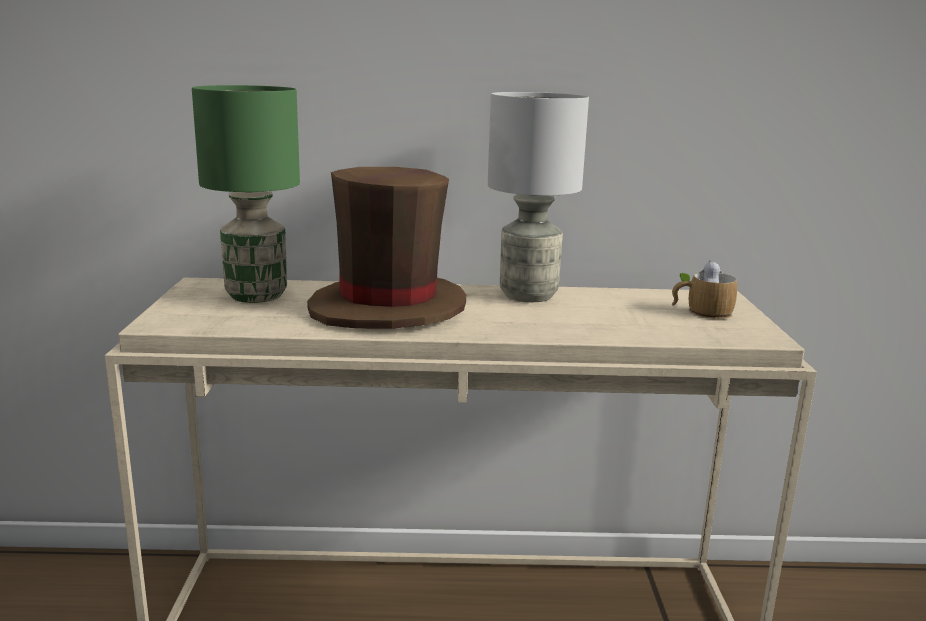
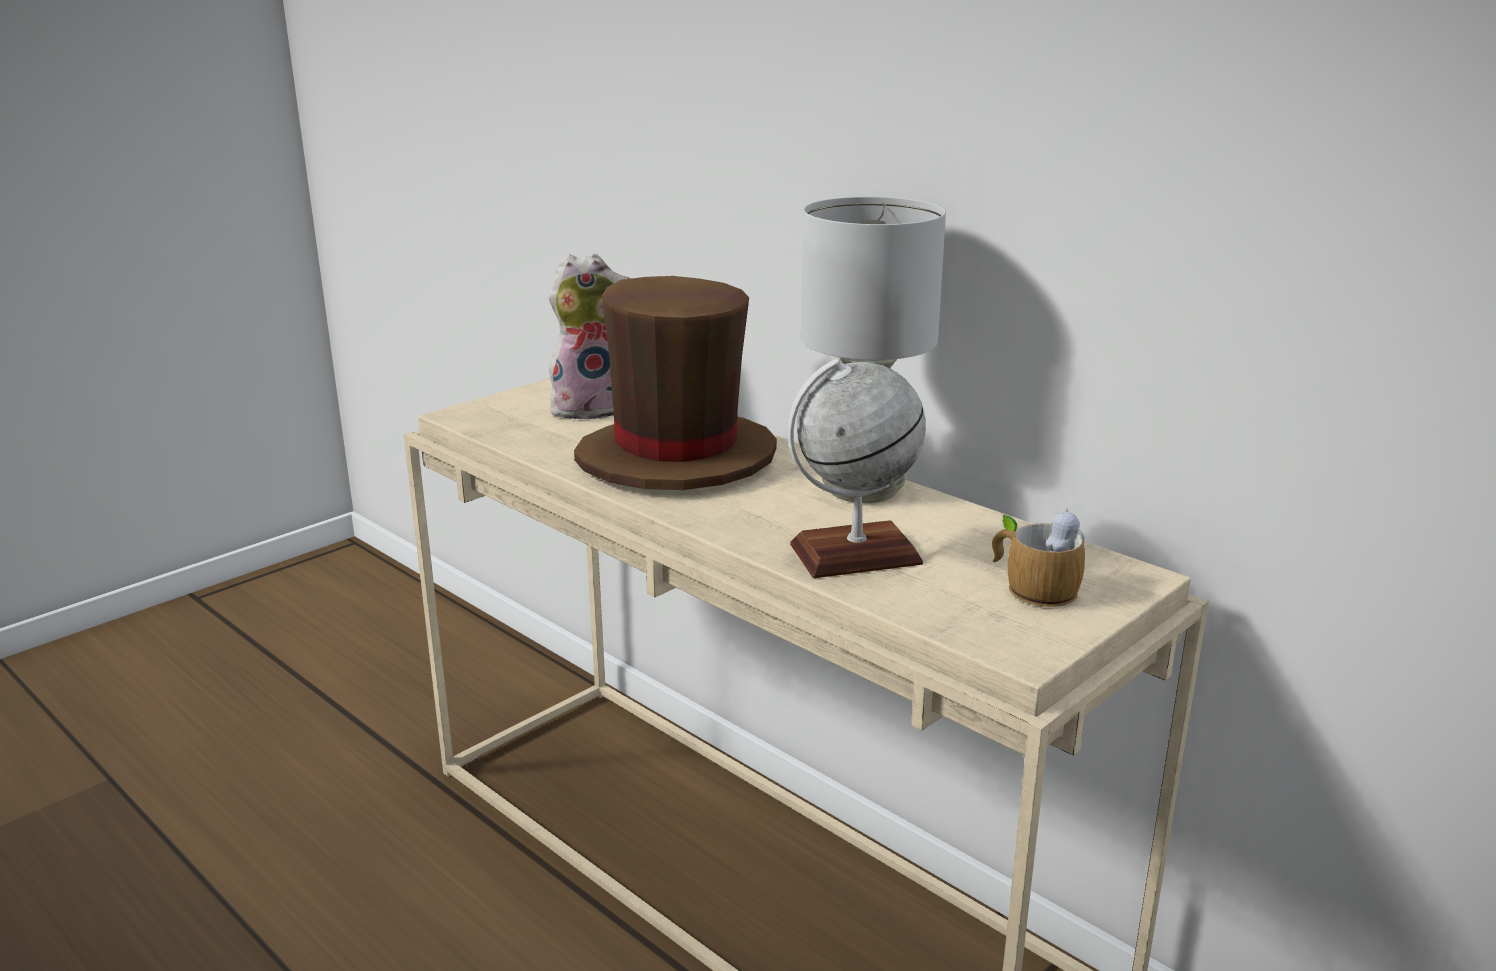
camera: 45 degrees right, 5 degrees up
green table lamp [192,85,300,303] -> plush toy [549,254,631,420]
none -> globe [787,359,926,578]

